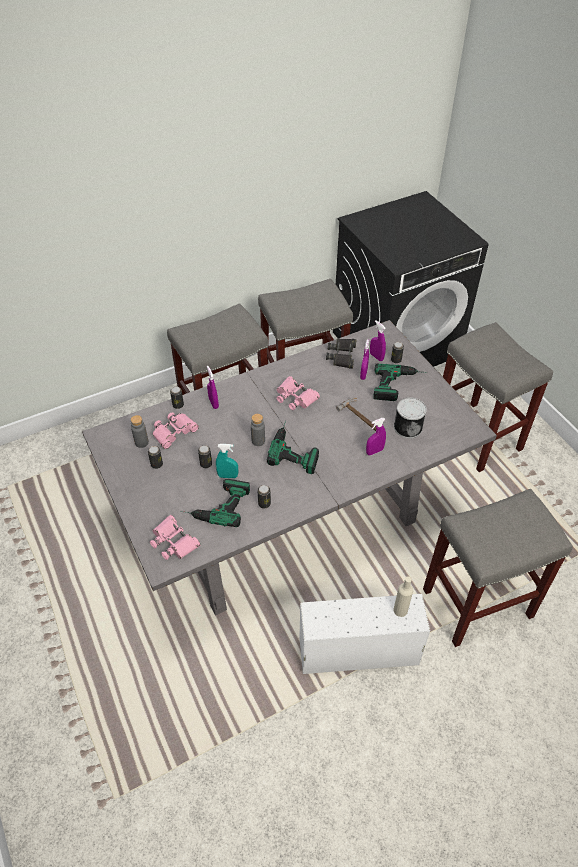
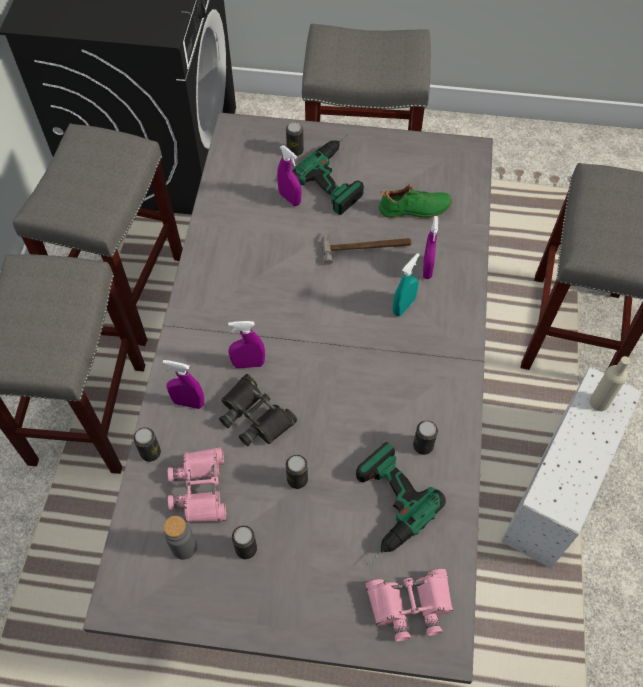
camera: 55 degrees left, 10 degrees up
turquoise spray bottle [216,444,238,478] -> turquoise spray bottle moved to [393,253,420,316]
grey bottle [251,414,265,446] -> none
power drill [267,421,319,474] -> none
pink binoculars [276,376,320,410] -> none
black binoculars [326,339,357,369] -> black binoculars moved to [219,374,298,446]
purple spray bottle [370,320,386,361] -> purple spray bottle moved to [228,321,265,368]
can [394,397,427,439] -> green shoe [379,183,452,219]

